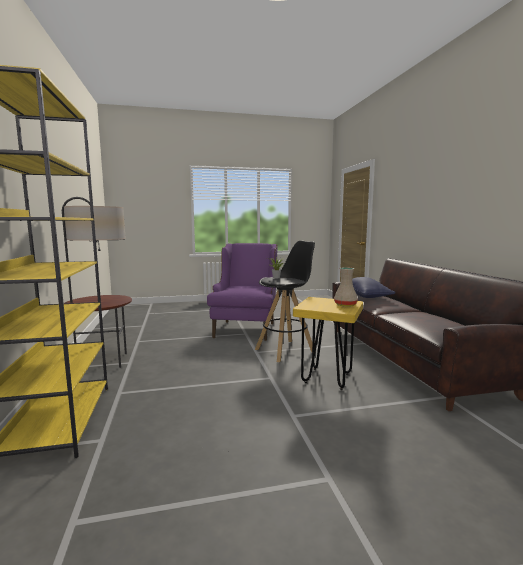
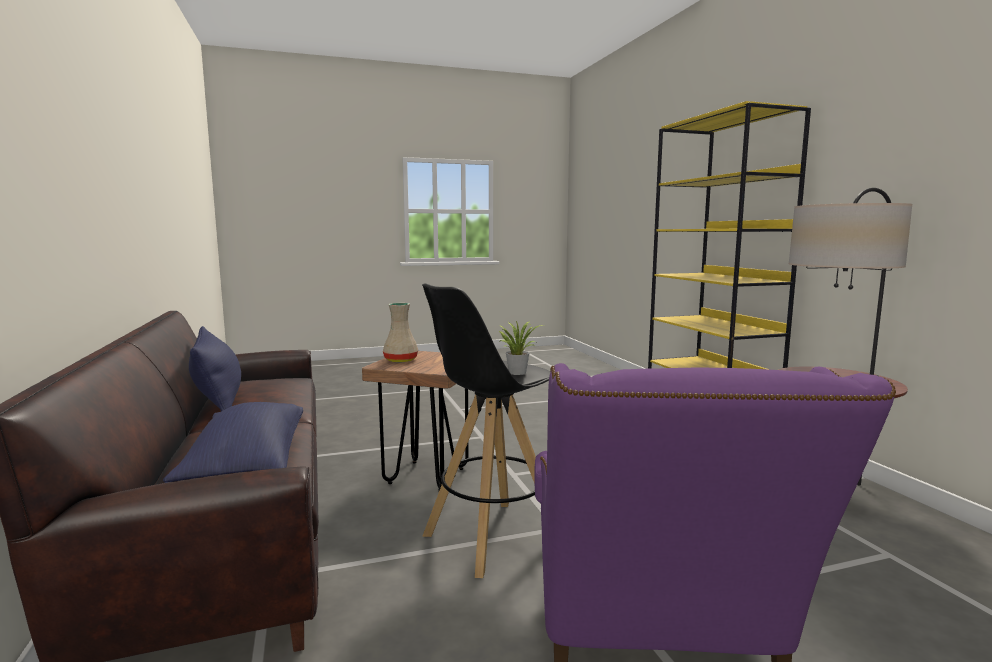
camera: 175 degrees right, 0 degrees up
yellow stool [293,297,363,390] -> brown stool [362,351,468,490]
none -> blue pillow [189,326,241,411]

